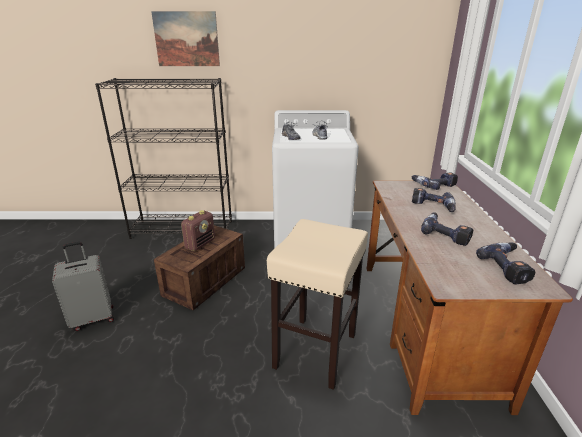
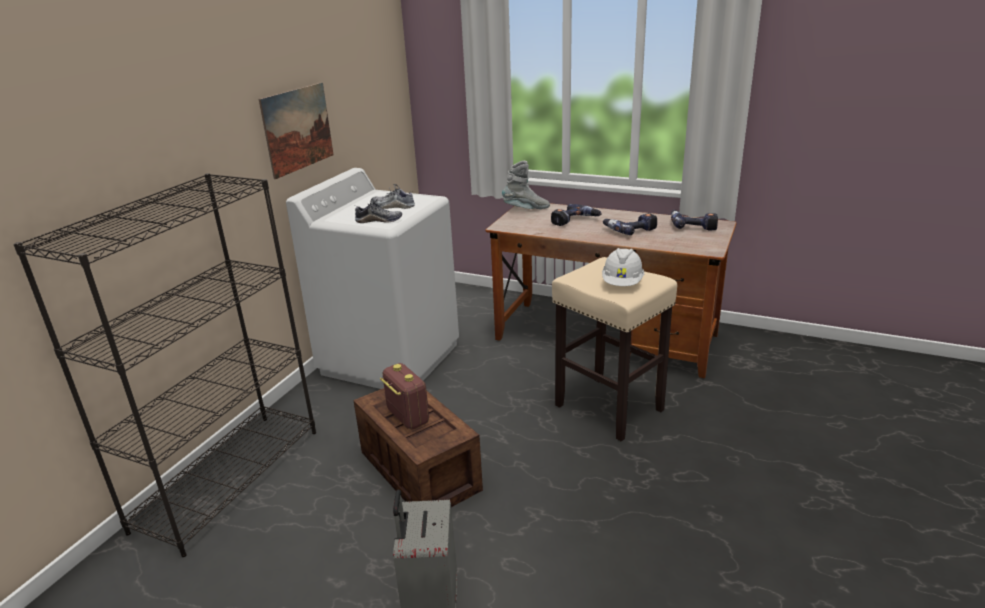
camera: 65 degrees left, 0 degrees up
picture [151,11,220,66] -> picture moved to [259,82,334,179]
power drill [412,172,458,190] -> grey boot [502,161,550,209]
none -> white hard hat [602,248,644,286]

